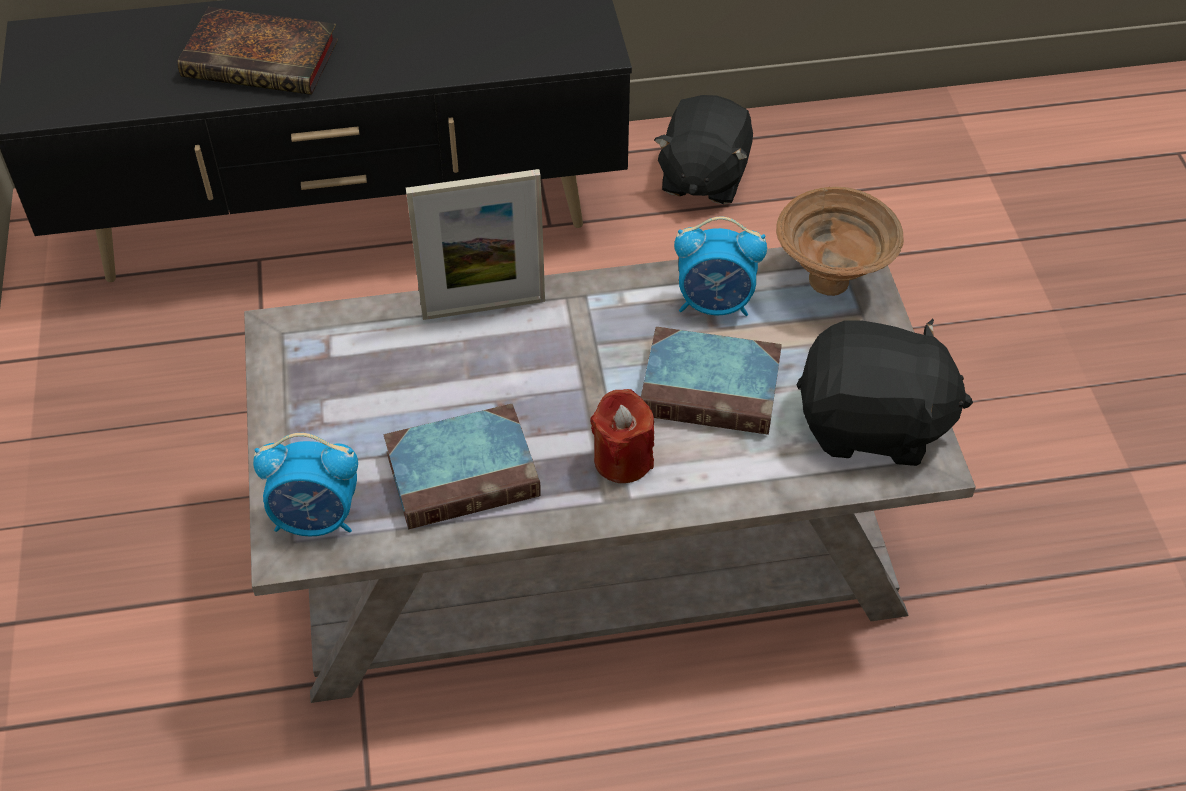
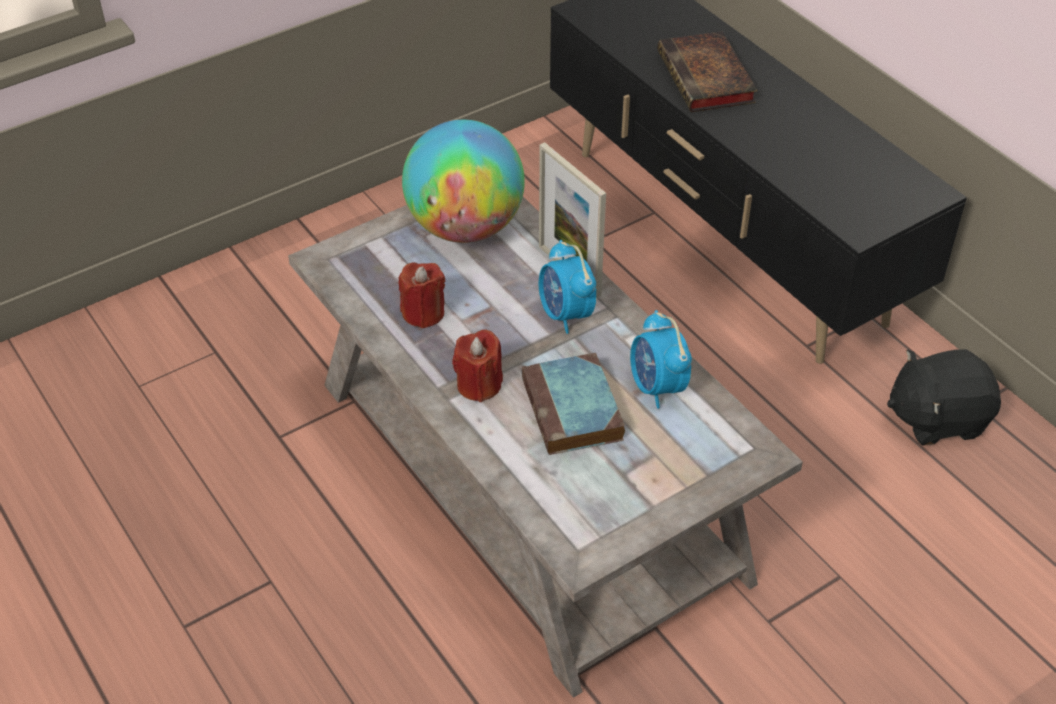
camera: 65 degrees right, 5 degrees down
alarm clock [253,433,358,537] -> alarm clock moved to [539,240,596,334]
book [384,404,541,529] -> red candle [398,262,445,328]
brown bowl [776,187,904,296] -> none
black plush toy [797,319,973,466] -> none
none -> globe [402,120,525,243]

